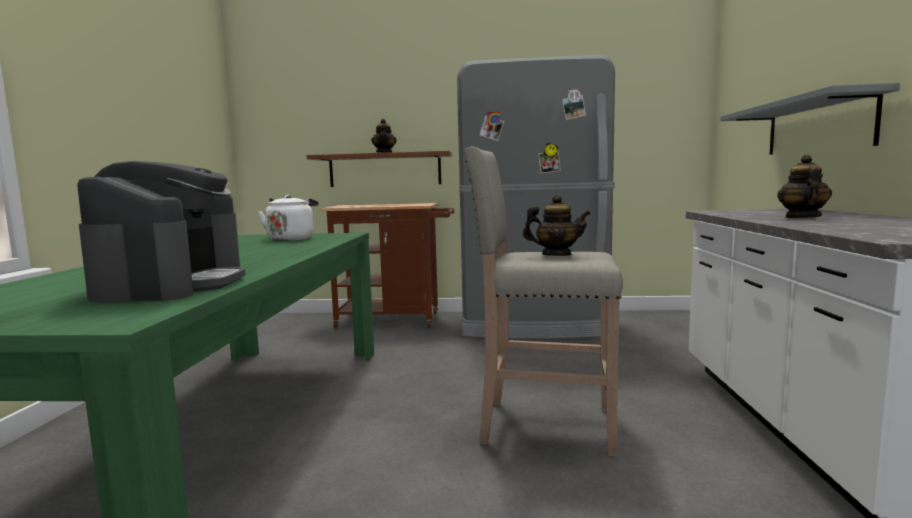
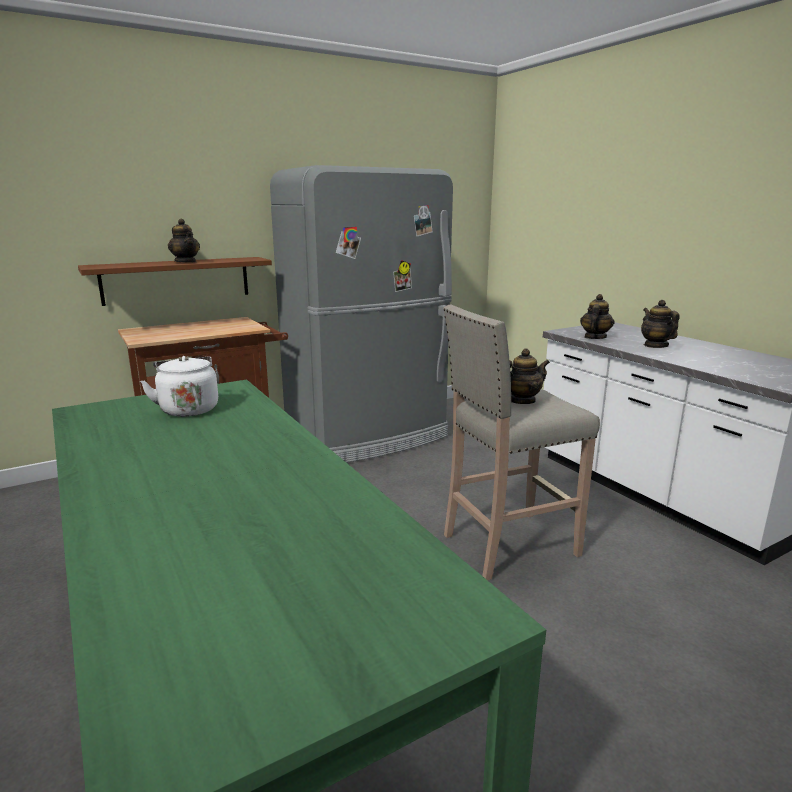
camera: 35 degrees left, 10 degrees up
coffee machine [77,161,246,302] -> none
grey shelf [721,83,900,155] -> none
none -> teapot [580,294,615,339]

